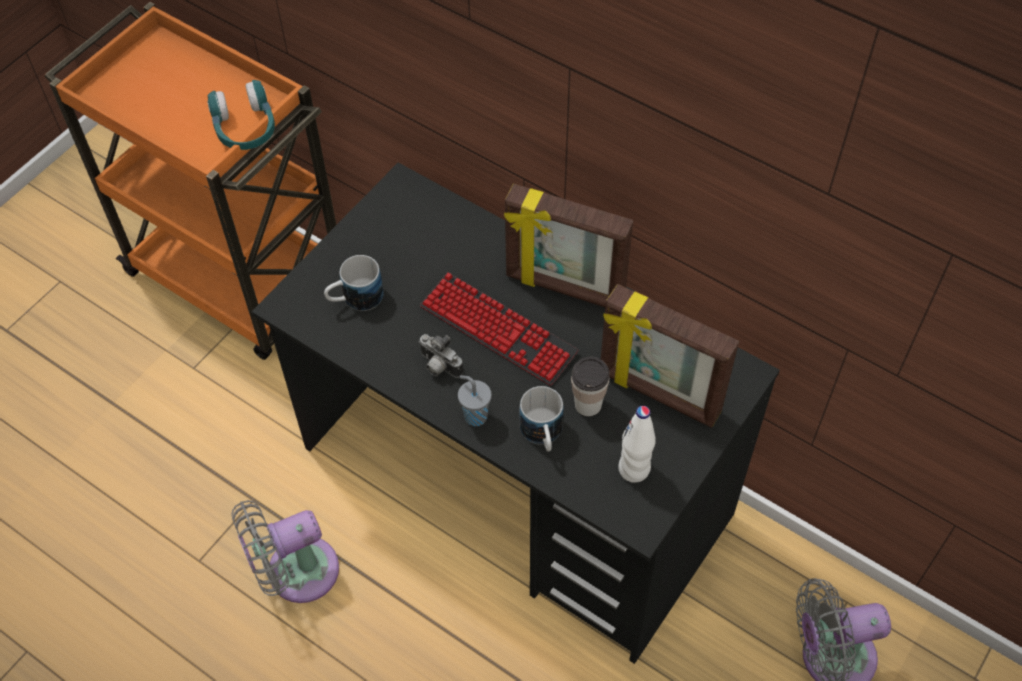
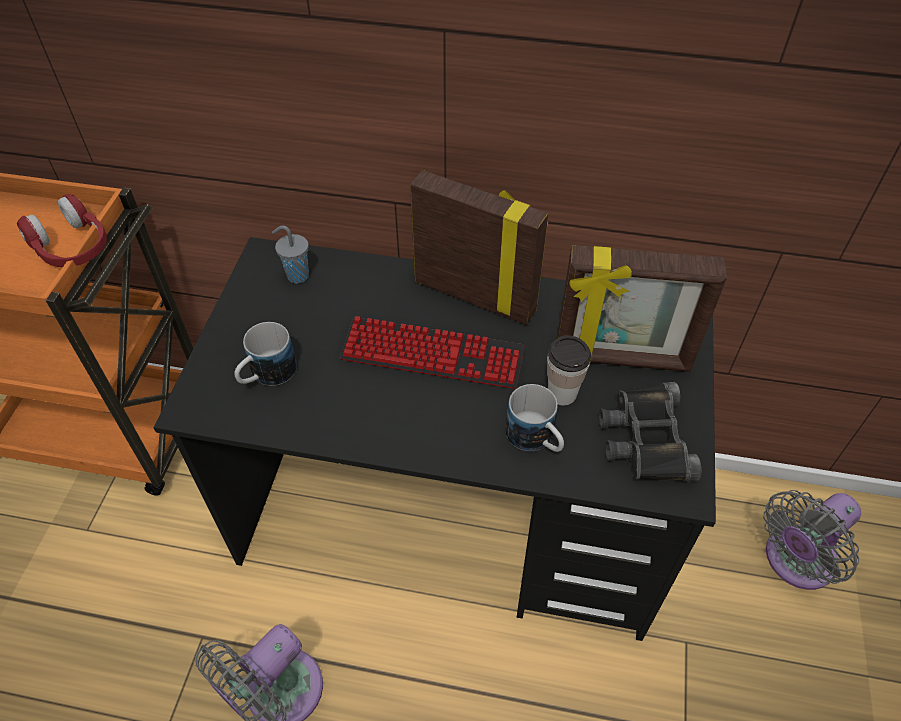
camera: 25 degrees left, 5 degrees down
turquoise headphones [207,80,275,150] -> red headphones [17,194,107,267]
camera [419,334,463,378] -> none
grey cup [458,375,492,426] -> grey cup moved to [272,226,309,283]
picture frame [504,184,633,307] -> picture frame turned 150 degrees counterclockwise [410,170,548,325]
white bottle [618,406,656,483] -> black binoculars [599,382,701,482]

